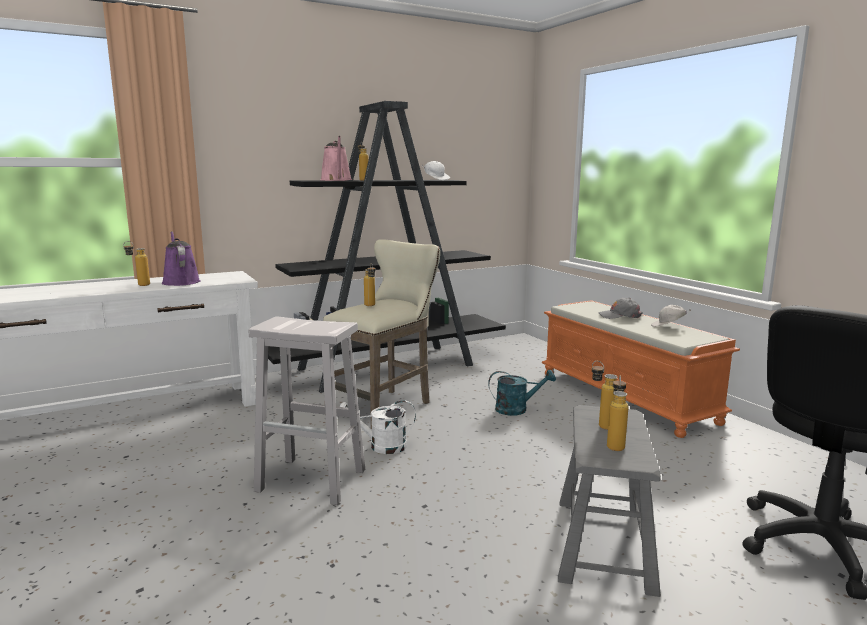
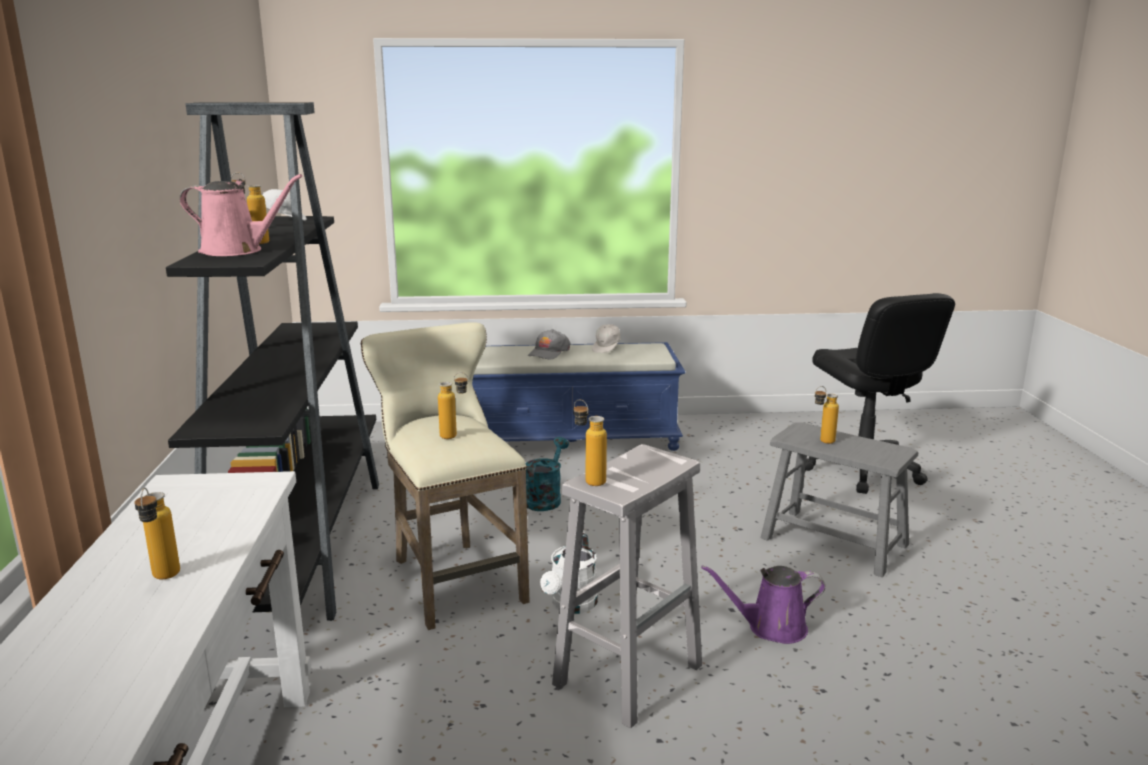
camera: 65 degrees left, 5 degrees up
purple watering can [162,231,200,286] -> purple watering can moved to [701,565,825,644]
orange bench [542,300,740,438] -> blue bench [472,342,686,451]
bottle [607,375,629,451] -> bottle moved to [573,399,607,486]

